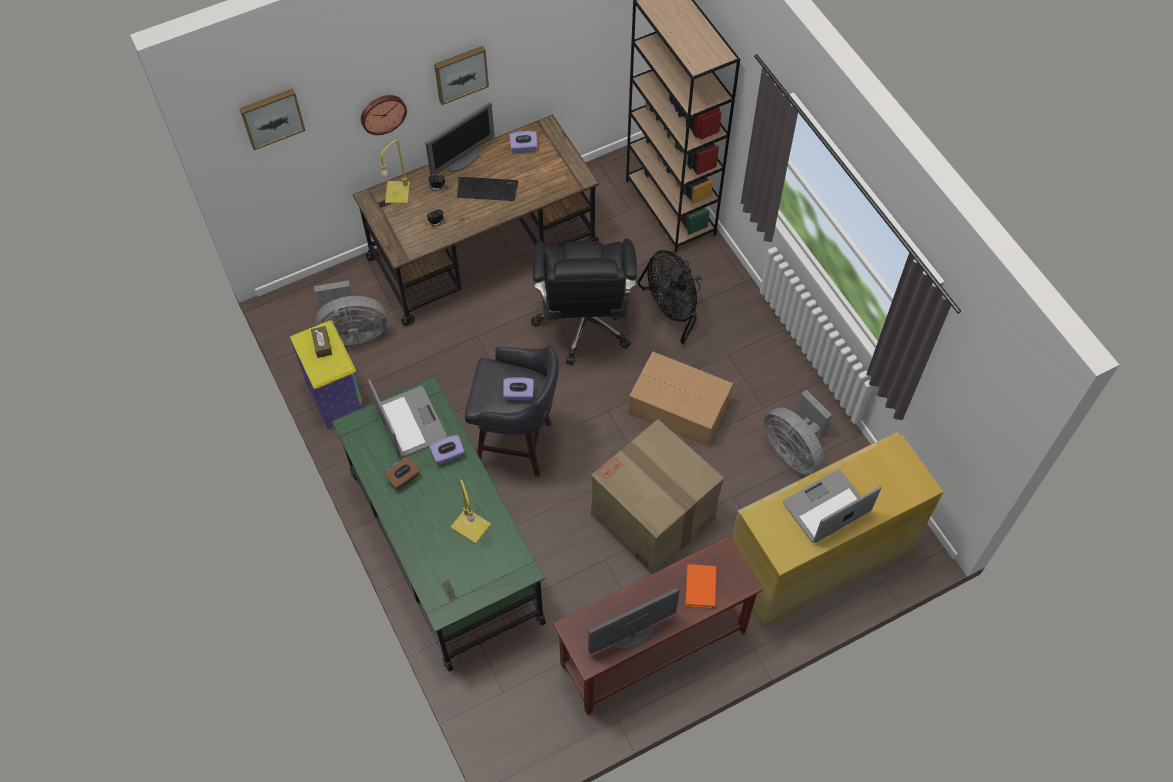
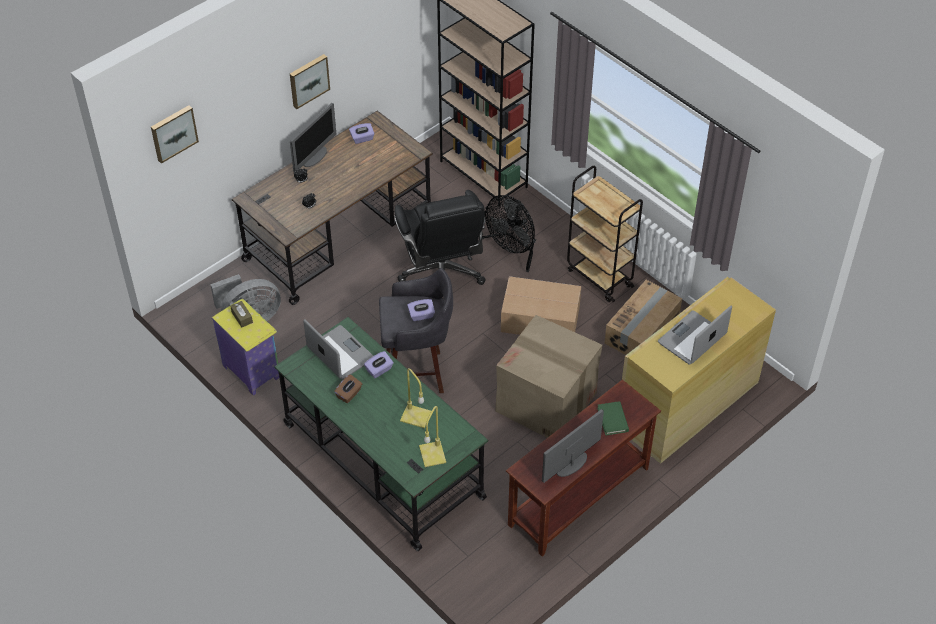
camera: 15 degrees left, 10 degrees down
wall clock [361,95,407,135] -> none
yellow table lamp [380,140,410,204] -> yellow table lamp moved to [419,406,446,467]
keyboard [457,177,518,201] -> none
orange book [686,564,717,608] -> green book [597,401,629,435]
grey fan [764,390,832,475] -> cardboard box [604,280,682,355]
none -> brown cart [567,166,643,302]

